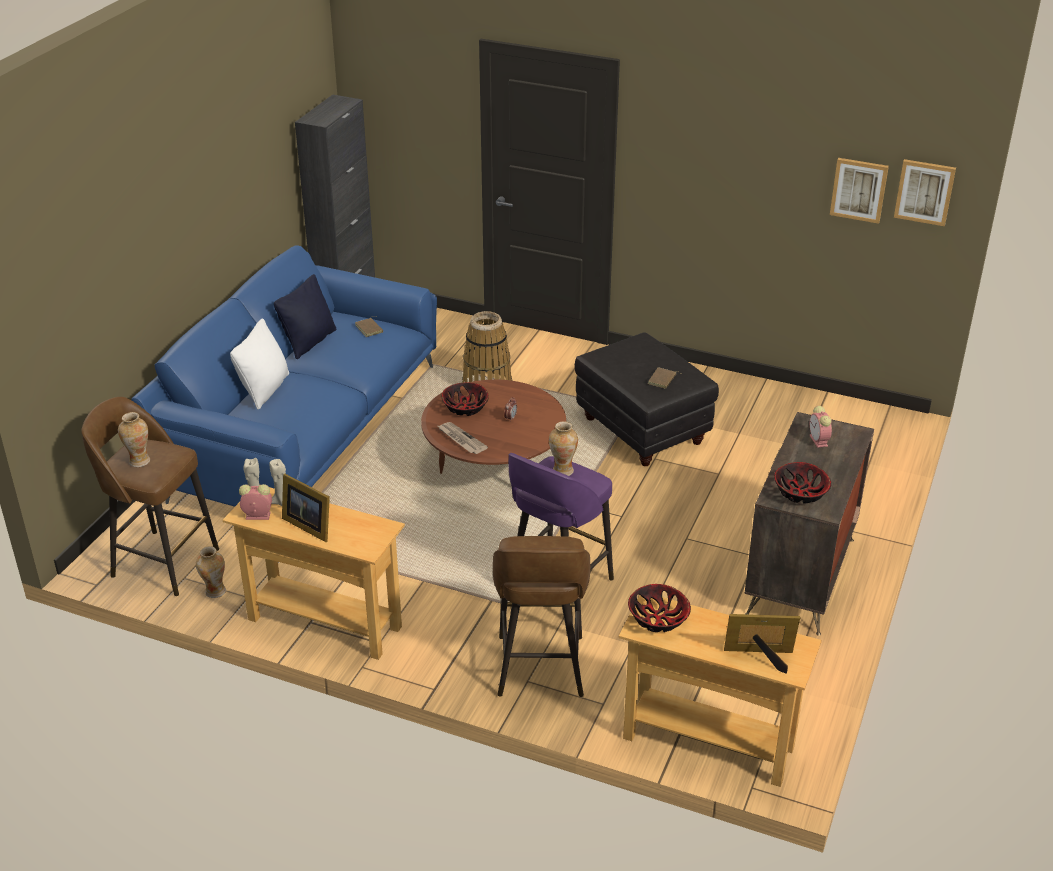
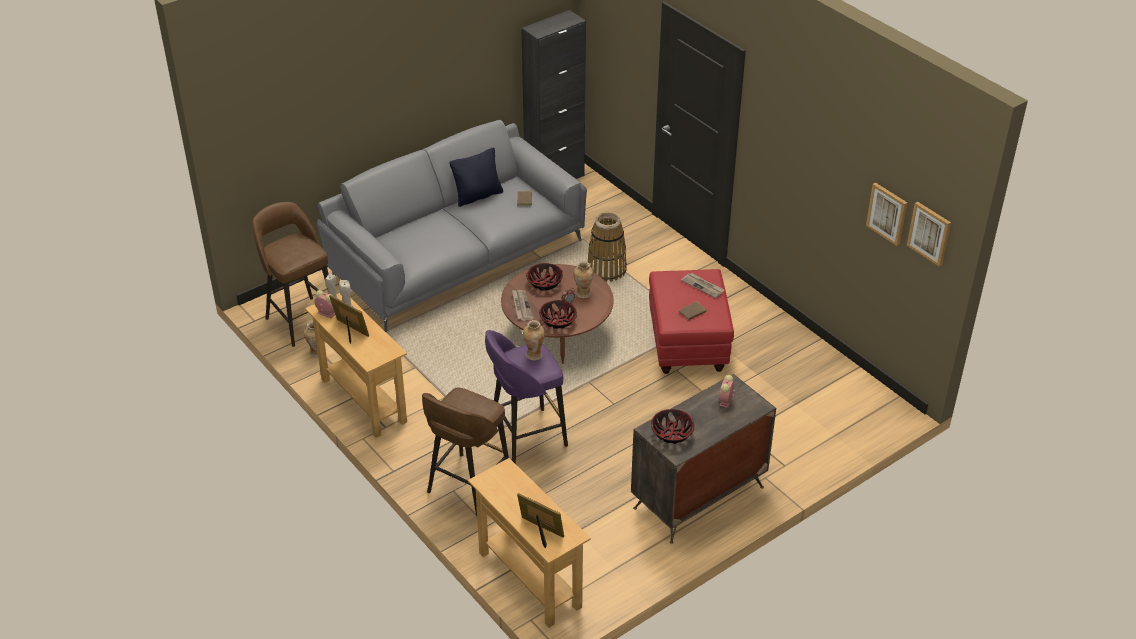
camera: 30 degrees right, 5 degrees up
vase [118,412,150,467] -> vase moved to [574,261,594,298]
blue sofa [131,246,437,507] -> grey sofa [317,120,587,332]
white pillow [230,319,289,409] -> none
picture frame [282,474,330,542] -> picture frame turned 150 degrees clockwise [329,295,369,344]
black ottoman [575,332,719,466] -> red ottoman [649,269,734,374]
bowl [628,584,691,632] -> bowl moved to [539,300,577,329]
none -> newspaper [681,273,725,298]

